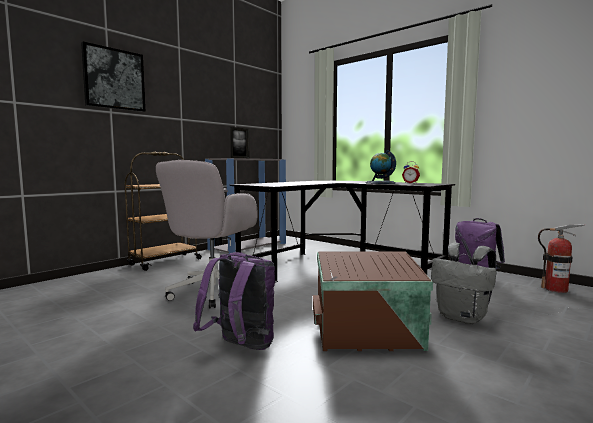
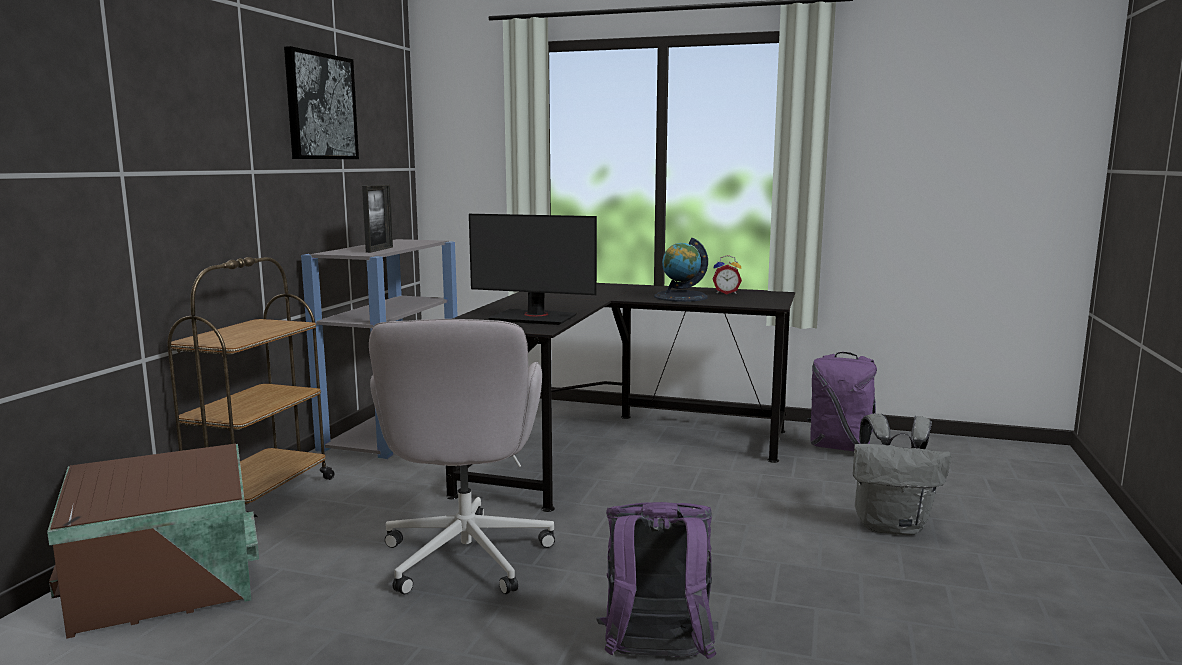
camera: 25 degrees left, 5 degrees up
picture [81,42,145,112] -> picture moved to [284,46,359,159]
brown storage box [313,251,433,351] -> brown storage box moved to [47,444,259,639]
fire extinguisher [538,224,585,293] -> none
none -> monitor [469,214,597,325]

